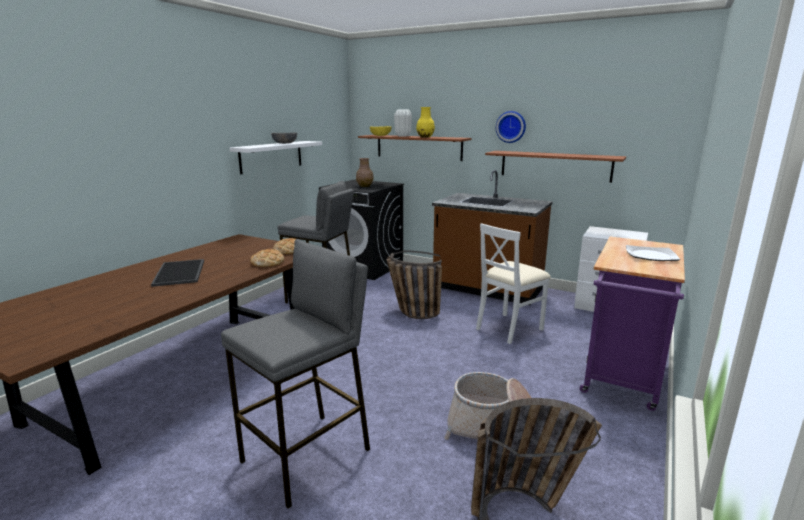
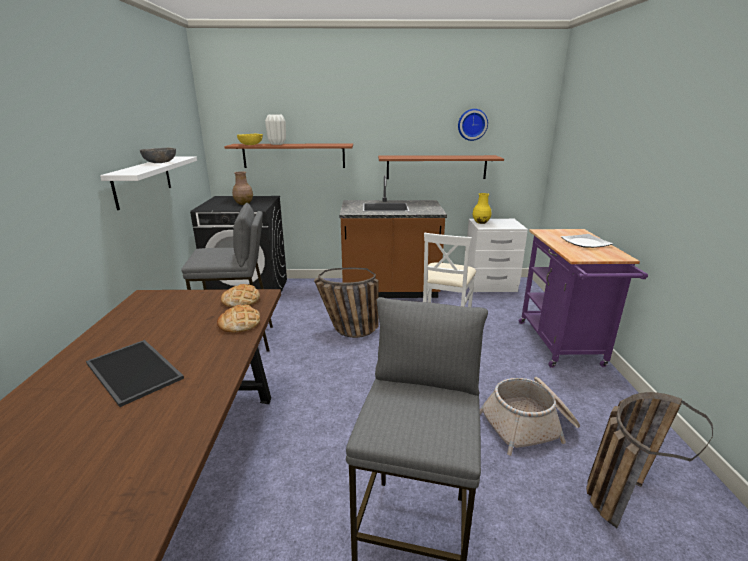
camera: 30 degrees left, 5 degrees up
yellow vase [416,107,435,138] -> yellow vase moved to [473,193,491,224]
wall clock [496,111,526,143] -> wall clock moved to [458,109,488,141]

